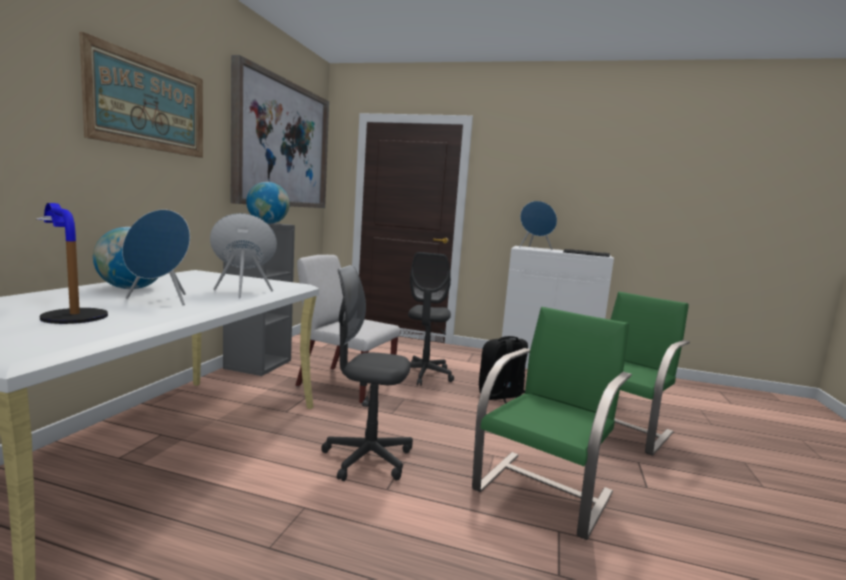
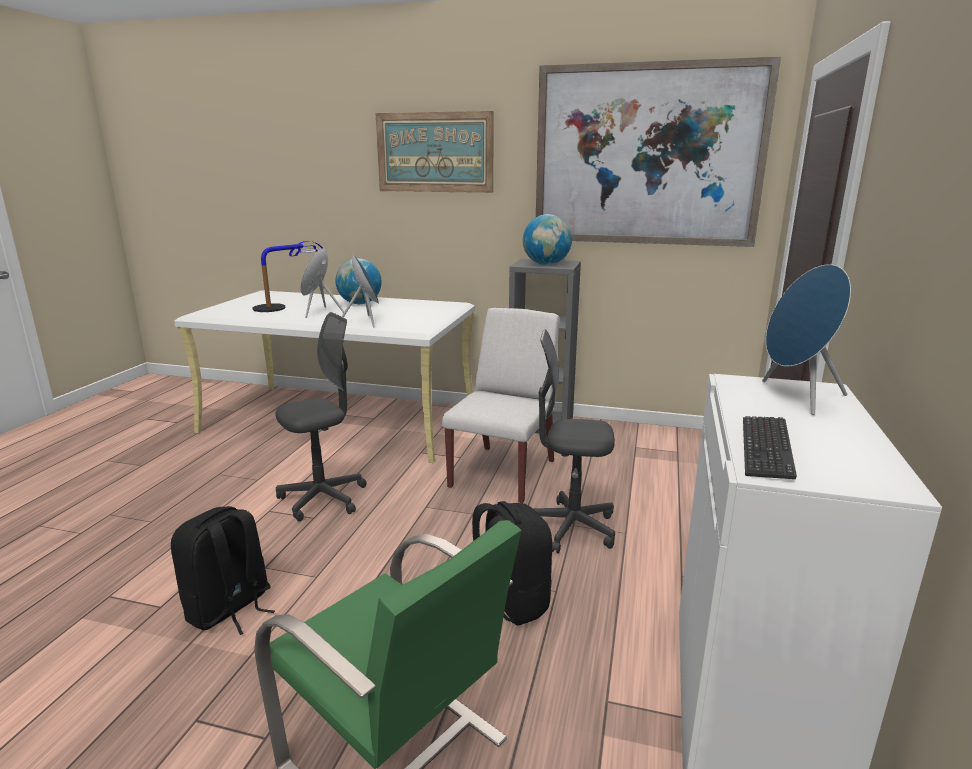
camera: 90 degrees right, 10 degrees up
grey office chair [321,265,413,481] -> grey office chair turned 45 degrees clockwise [276,312,367,521]
green chair [472,307,632,540] -> black backpack [171,506,275,635]

